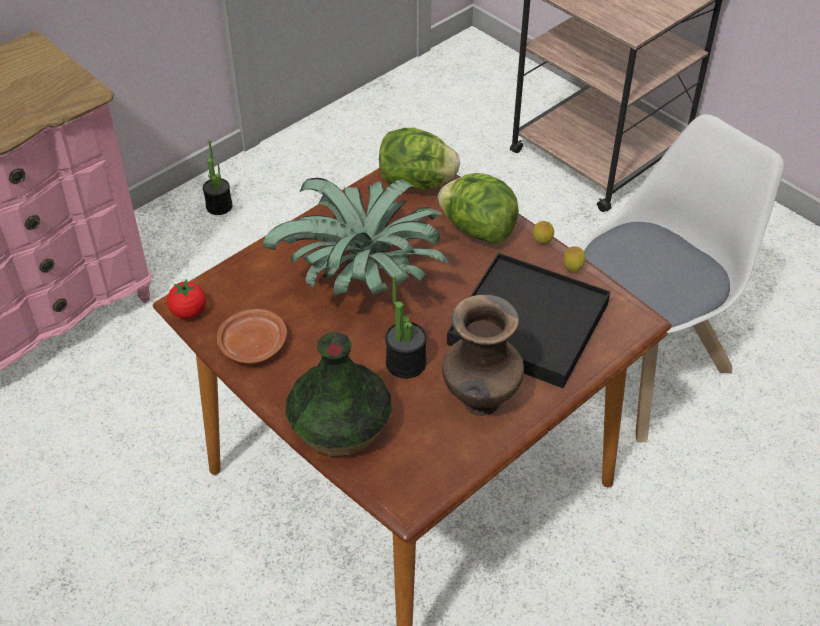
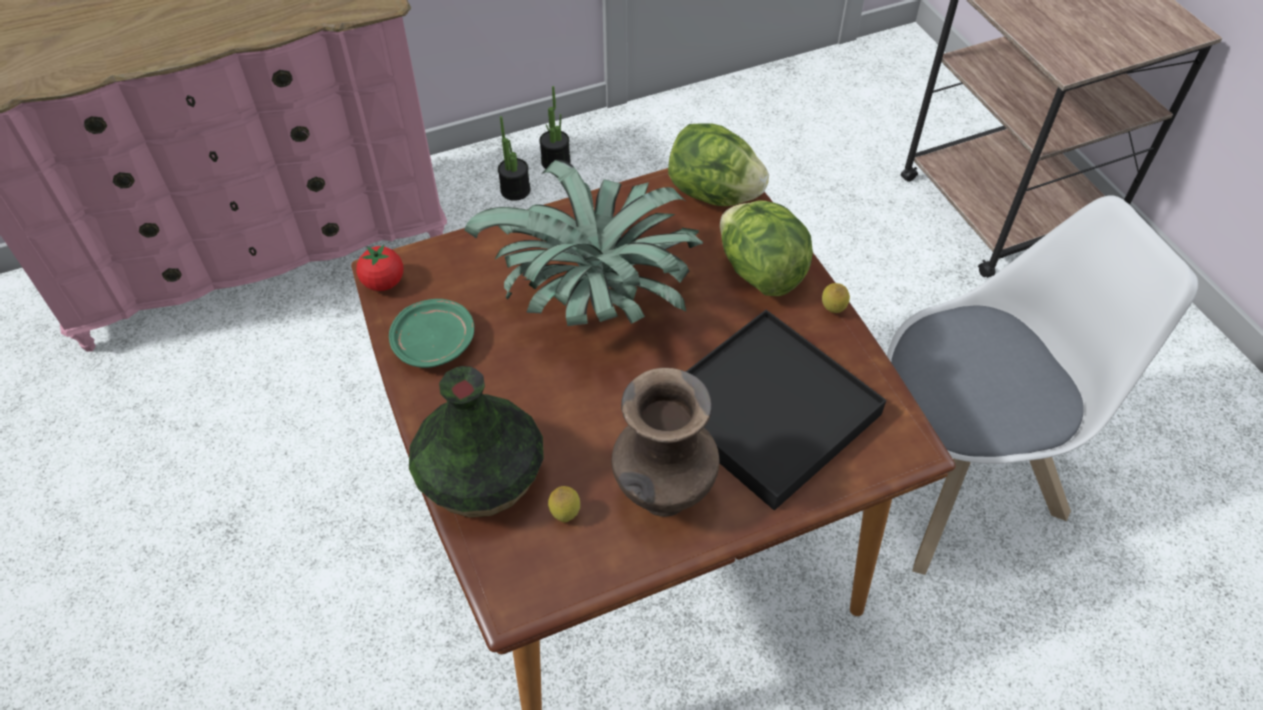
camera: 20 degrees right, 5 degrees up
brown plate [217,309,287,364] -> green plate [389,299,474,368]
potted plant [385,275,427,378] -> potted plant moved to [498,116,531,201]
lemon [564,246,585,273] -> lemon moved to [548,486,580,522]

